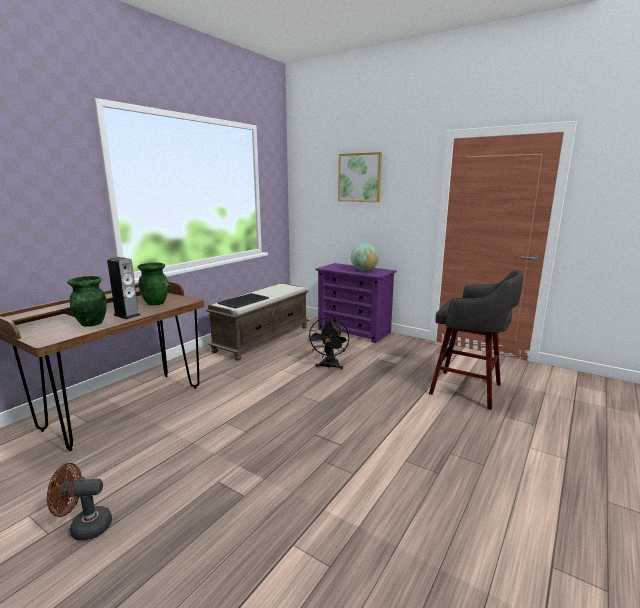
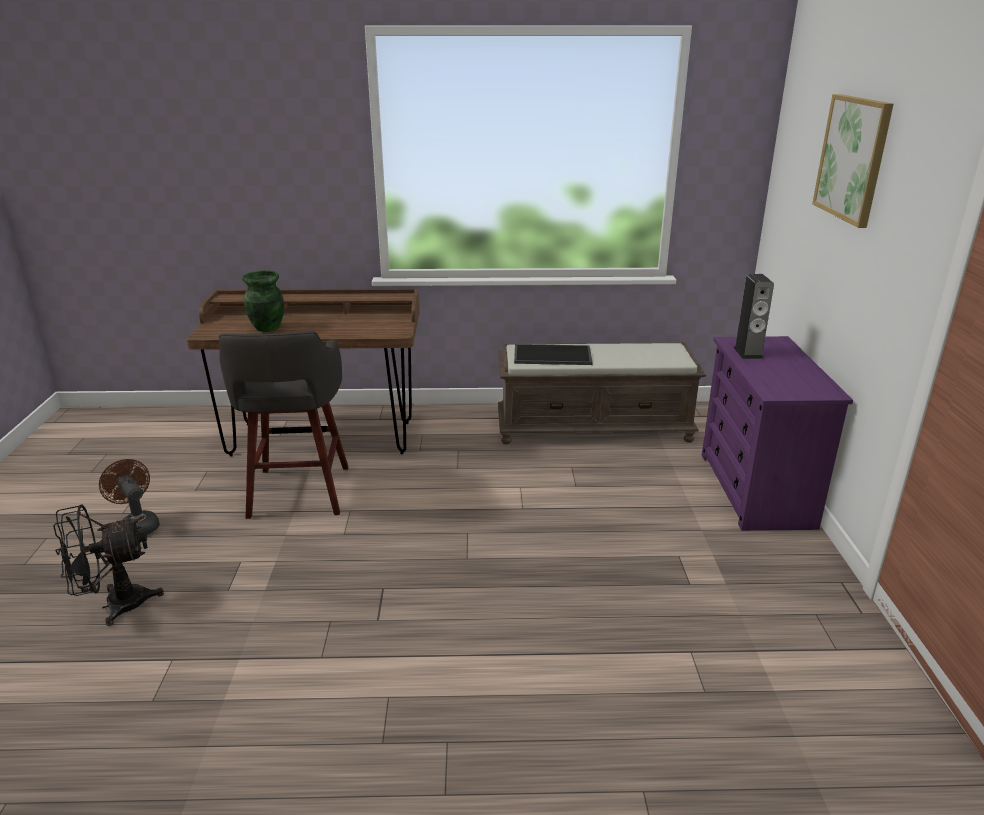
camera: 55 degrees right, 10 degrees up
speaker [107,257,140,319] -> speaker moved to [733,274,774,359]
green vase [137,263,168,305] -> none
black fan [308,317,349,370] -> black fan moved to [53,504,164,626]
globe [351,243,379,271] -> none
grey stool [429,270,523,410] -> grey stool moved to [219,331,349,519]

